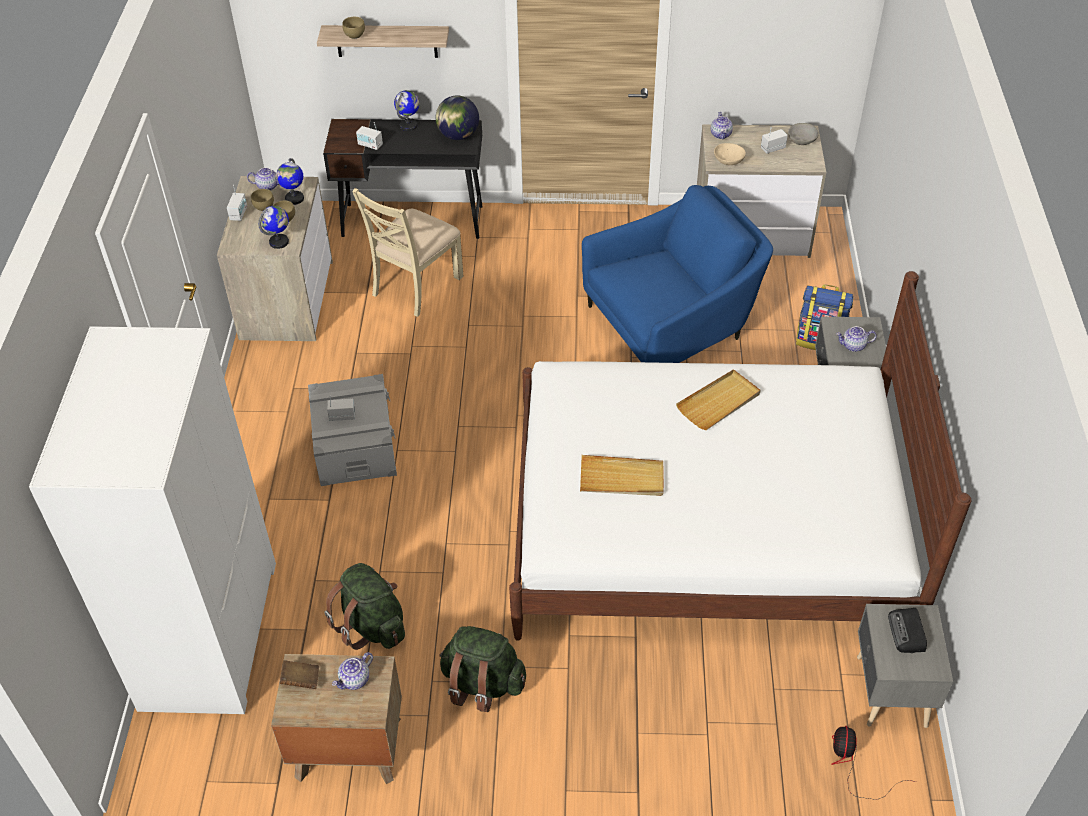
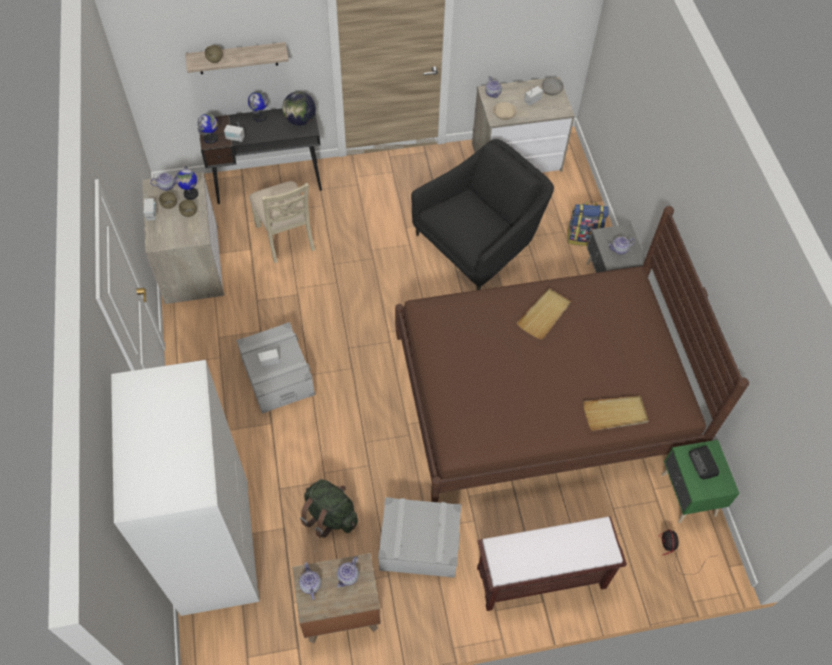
camera: 15 degrees left, 10 degrees up
globe [258,206,289,249] -> globe moved to [198,114,218,144]
brown book [280,660,319,689] -> teapot [299,562,321,600]
beige chair [352,188,463,317] -> beige chair turned 45 degrees counterclockwise [249,181,315,263]
green backpack [439,626,526,712] -> grey storage box [378,497,461,578]
white bed [509,271,971,640] -> brown bed [395,206,749,503]
beige tray [580,455,664,496] -> beige tray moved to [583,395,649,431]
blue armchair [582,185,773,363] -> black armchair [411,139,554,290]
grey nightstand [857,604,953,728] -> green nightstand [661,440,740,523]
none -> brown bench [477,516,627,611]

